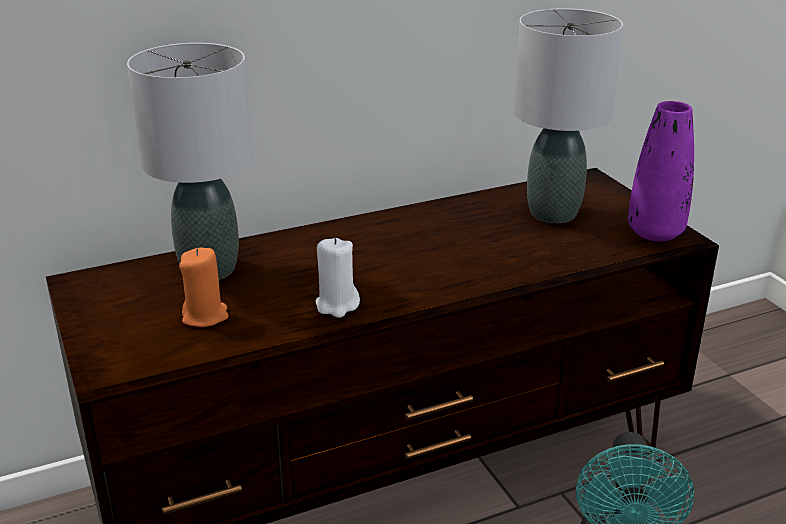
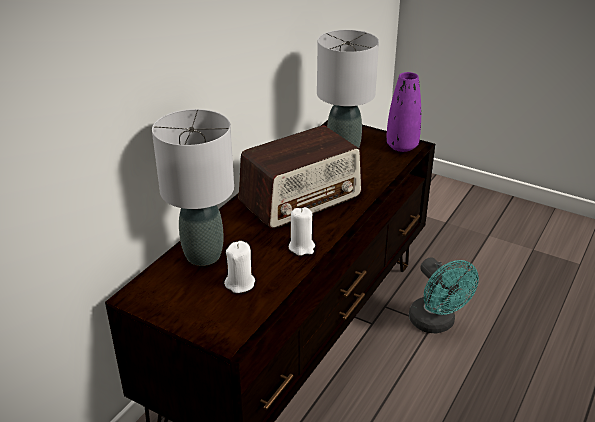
camera: 35 degrees left, 5 degrees up
orange candle [179,248,229,327] -> white candle [224,241,255,293]
none -> radio [239,125,362,229]

